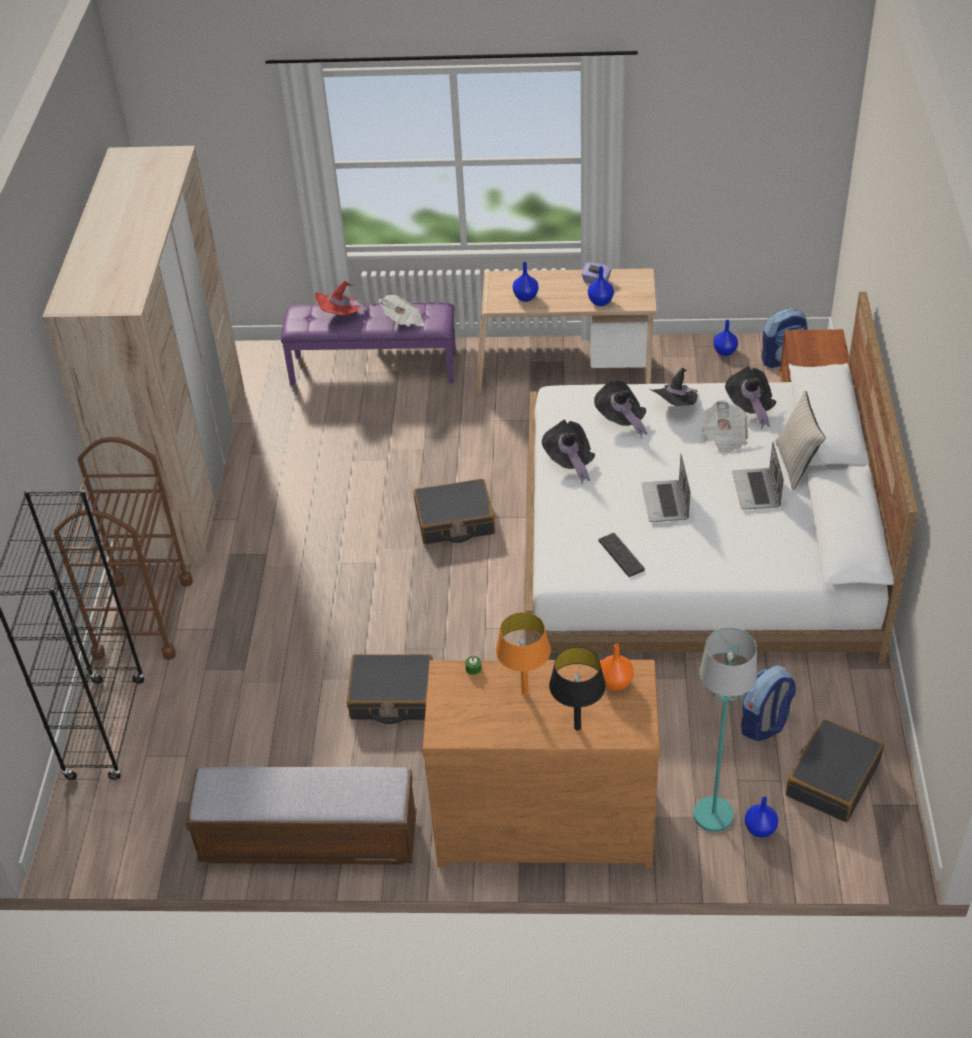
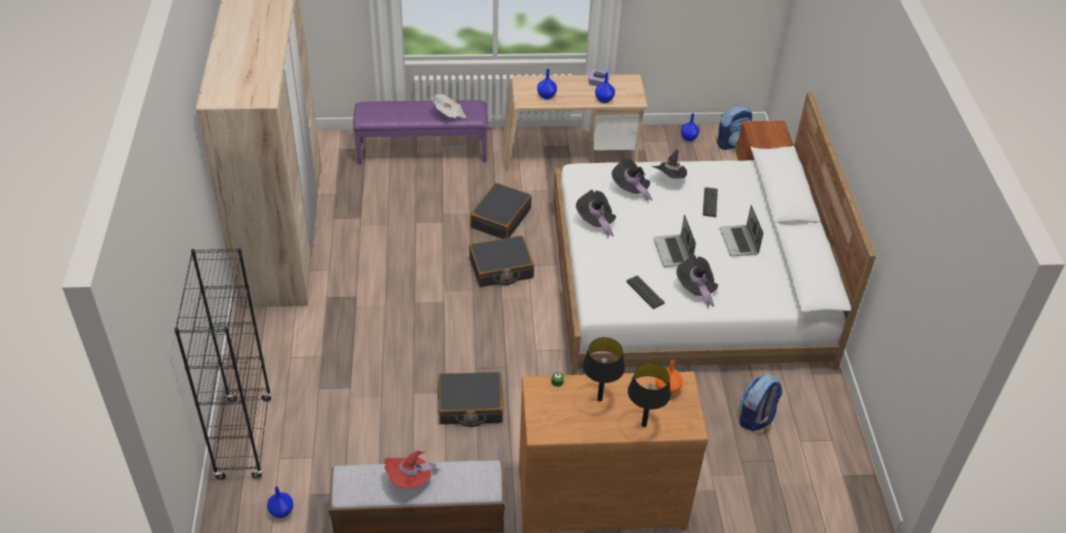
camera: 10 degrees left, 0 degrees up
brown cart [54,437,193,660] -> none
red hat [314,281,370,315] -> red hat moved to [384,450,441,489]
orange table lamp [496,612,551,695] -> black table lamp [582,337,625,401]
turquoise floor lamp [694,627,757,832] -> none
newspaper [702,400,748,455] -> keyboard [703,187,718,217]
black hat [725,366,776,429] -> black hat moved to [676,255,718,309]
blue vase [745,796,778,838] -> blue vase moved to [267,487,293,518]
beige pillow [775,391,825,491] -> none
black suitcase [786,718,884,822] -> black suitcase moved to [470,183,532,239]

